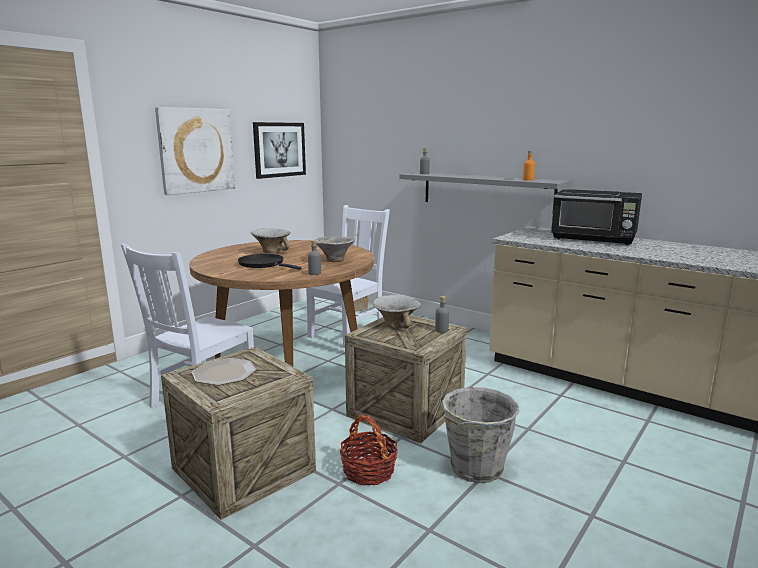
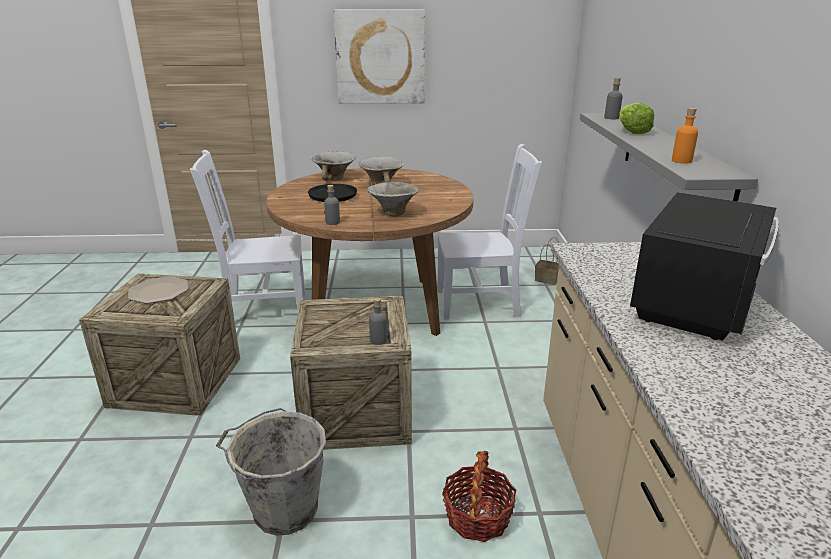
camera: 50 degrees right, 10 degrees up
picture [253,122,306,179] -> none
basket [340,414,398,486] -> basket moved to [442,451,516,542]
bowl [372,294,421,329] -> bowl moved to [312,152,356,181]
black microwave [551,189,642,245] -> black microwave turned 135 degrees counterclockwise [630,192,779,341]
none -> lettuce [619,103,654,134]

